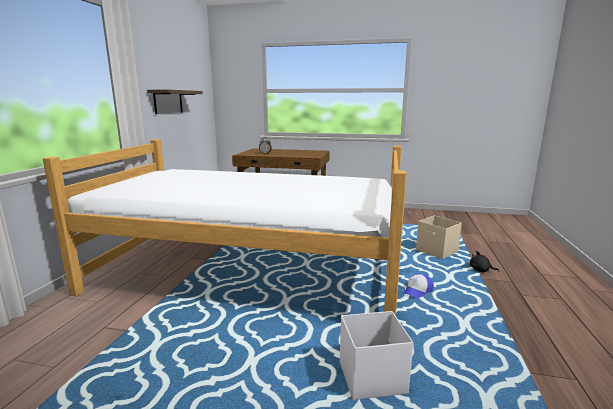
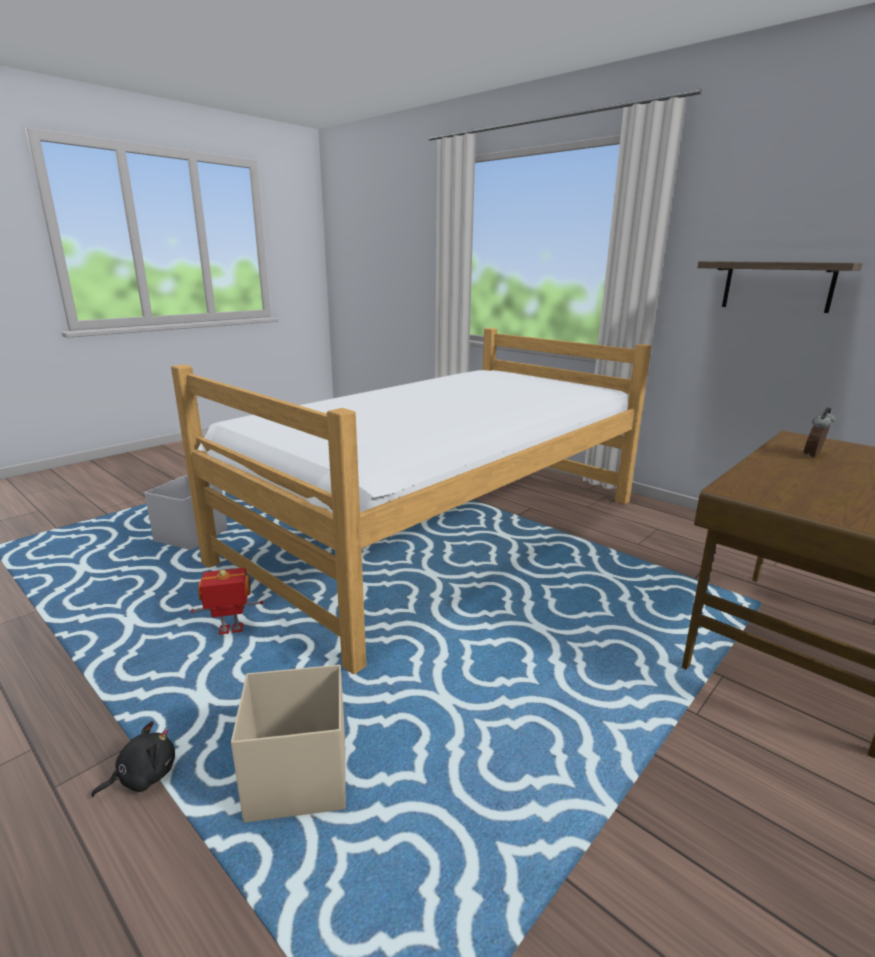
camera: 120 degrees right, 5 degrees up
cap [403,273,434,299] -> toy robot [190,568,264,635]

